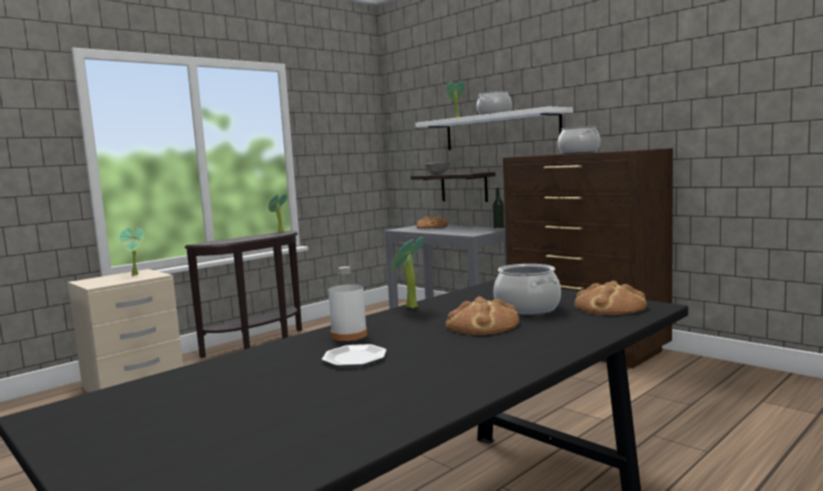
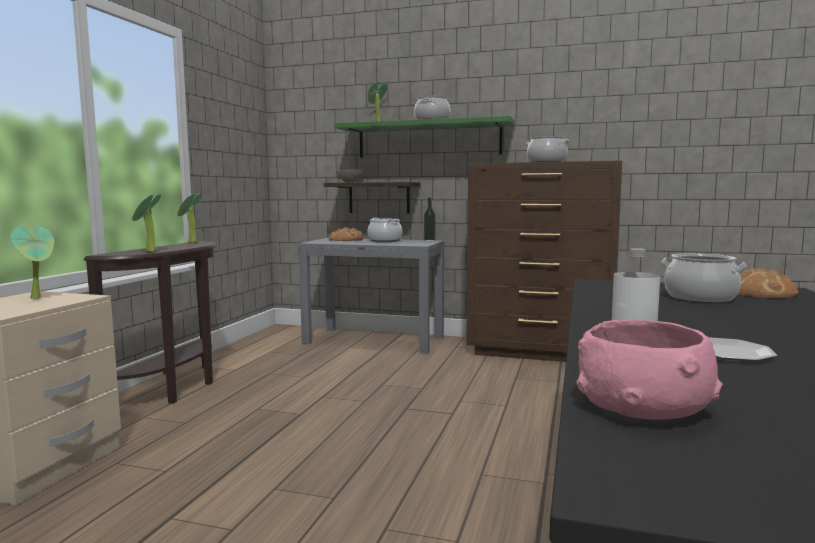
camera: 30 degrees left, 0 degrees up
potted plant [391,237,424,309] -> potted plant moved to [132,194,161,252]
white shelf [415,107,573,150] -> green shelf [334,116,515,158]
bread [446,296,520,335] -> none
none -> cooking pot [367,218,402,242]
none -> pink bowl [576,320,723,420]

